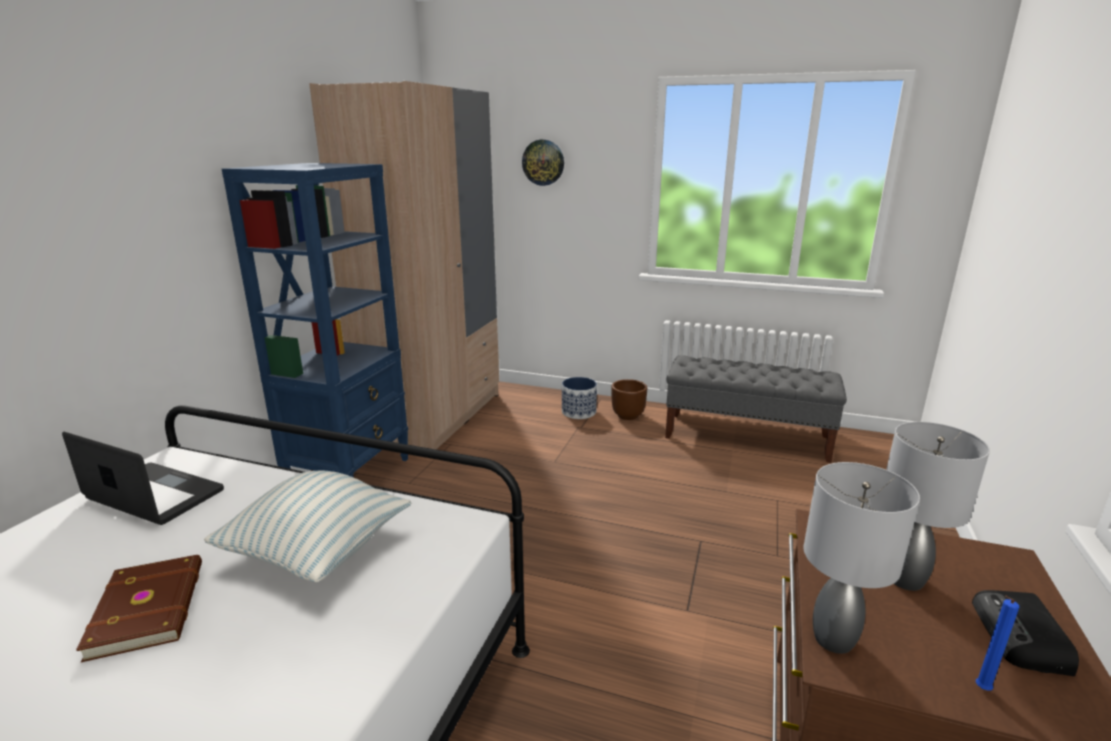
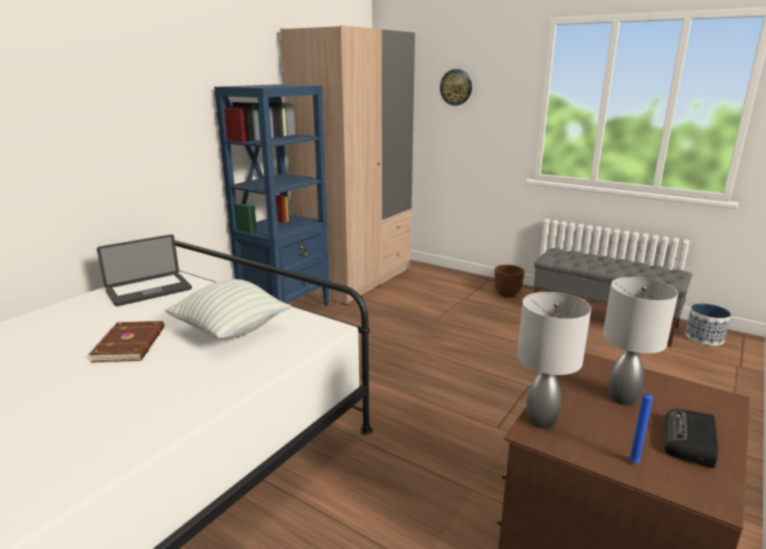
camera: 15 degrees right, 0 degrees up
laptop [62,432,224,525] -> laptop turned 105 degrees clockwise [97,234,192,306]
planter [562,377,597,419] -> planter moved to [685,303,731,346]

